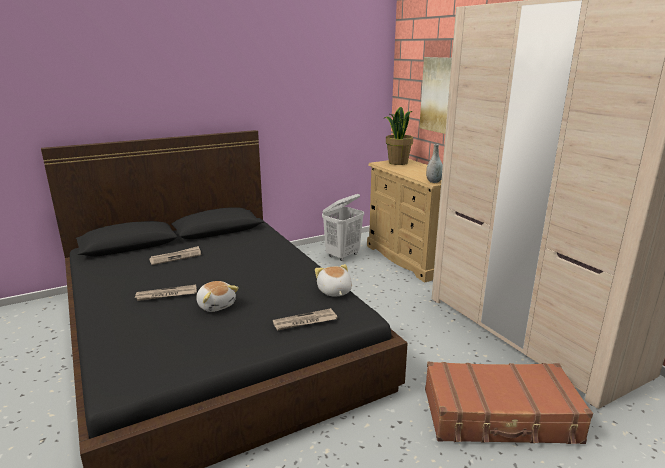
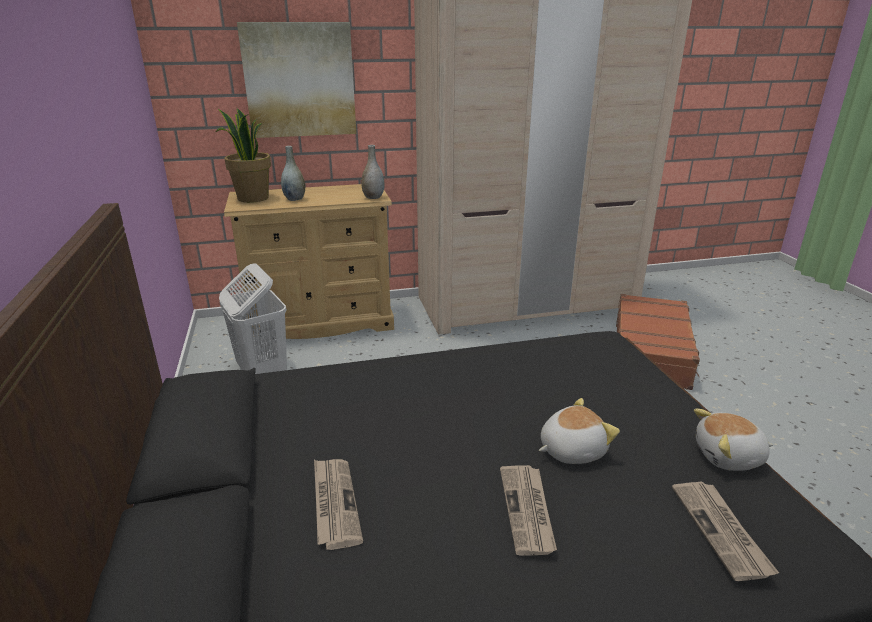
camera: 75 degrees left, 5 degrees up
newspaper [273,308,338,331] -> newspaper moved to [672,481,779,581]
plush toy [315,264,352,297] -> plush toy moved to [694,409,773,471]
none -> grey vase [281,146,305,201]

